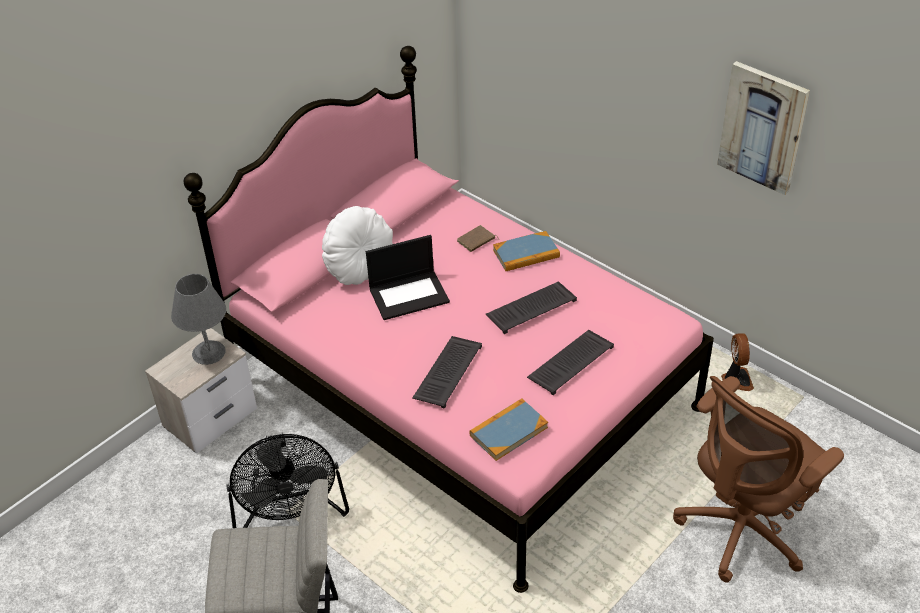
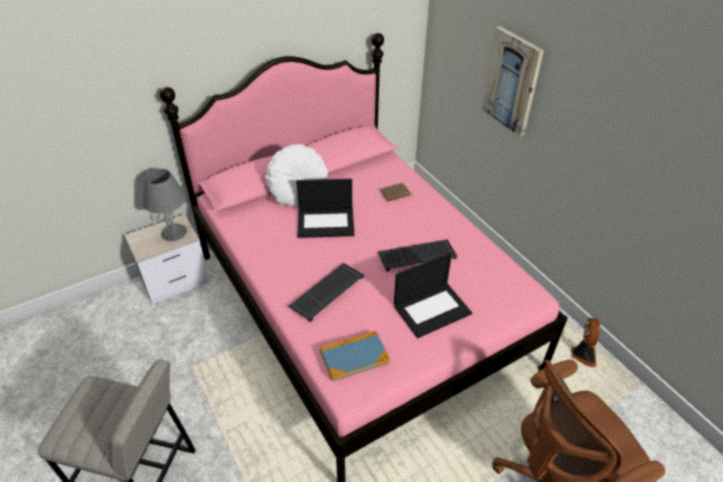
camera: 15 degrees right, 0 degrees up
black fan [227,433,349,528] -> none
book [493,231,560,271] -> none
keyboard [527,330,614,395] -> laptop [394,253,472,338]
picture [717,61,810,195] -> picture moved to [482,26,544,136]

